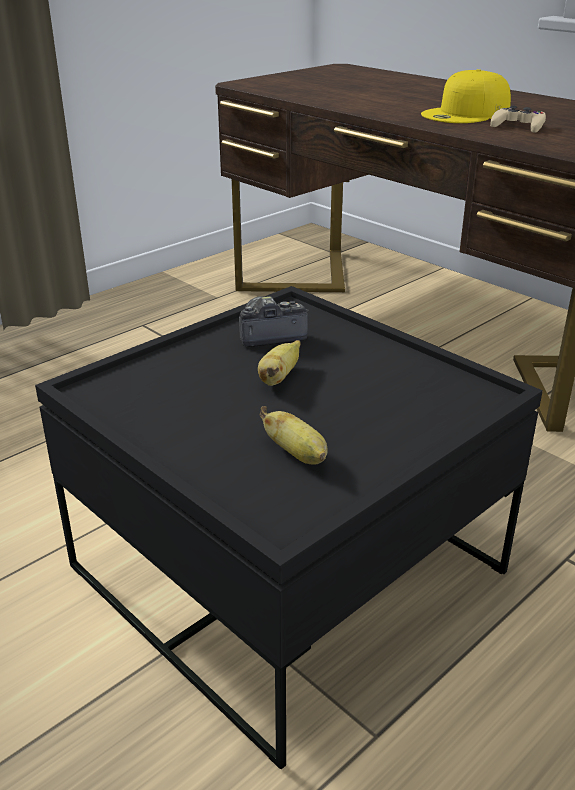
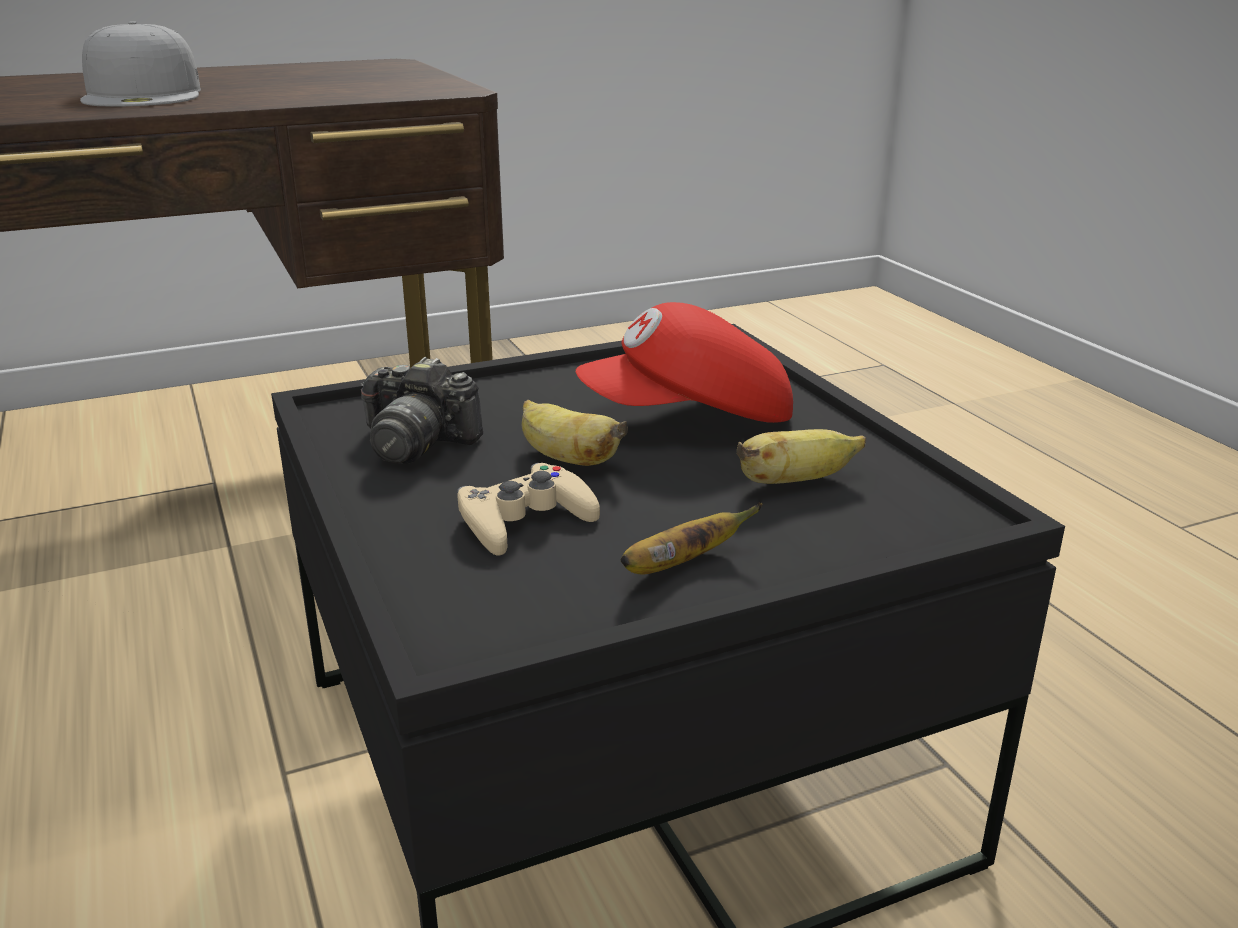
camera: 70 degrees left, 5 degrees down
camera [239,296,308,347] -> camera turned 75 degrees counterclockwise [361,357,483,464]
yellow cap [421,69,511,123] -> white cap [80,21,201,107]
beige game controller [490,106,546,133] -> beige game controller moved to [457,463,600,556]
none -> red cap [576,302,793,423]
none -> banana [621,503,763,574]

